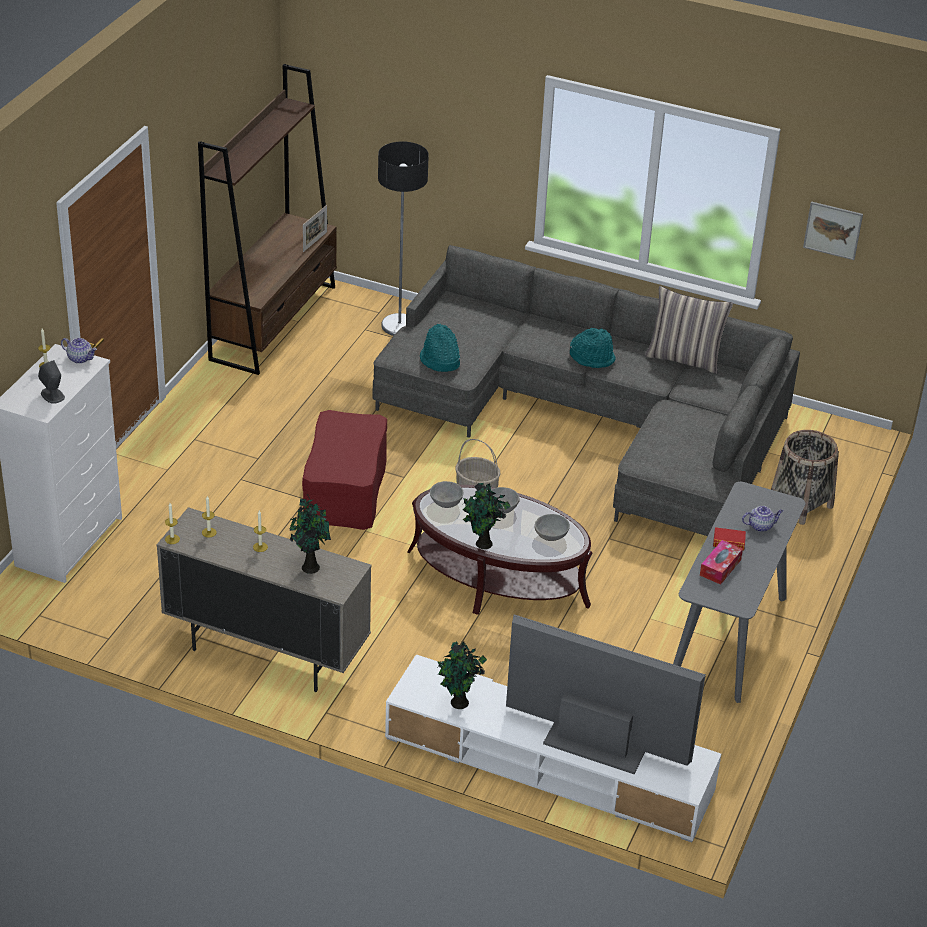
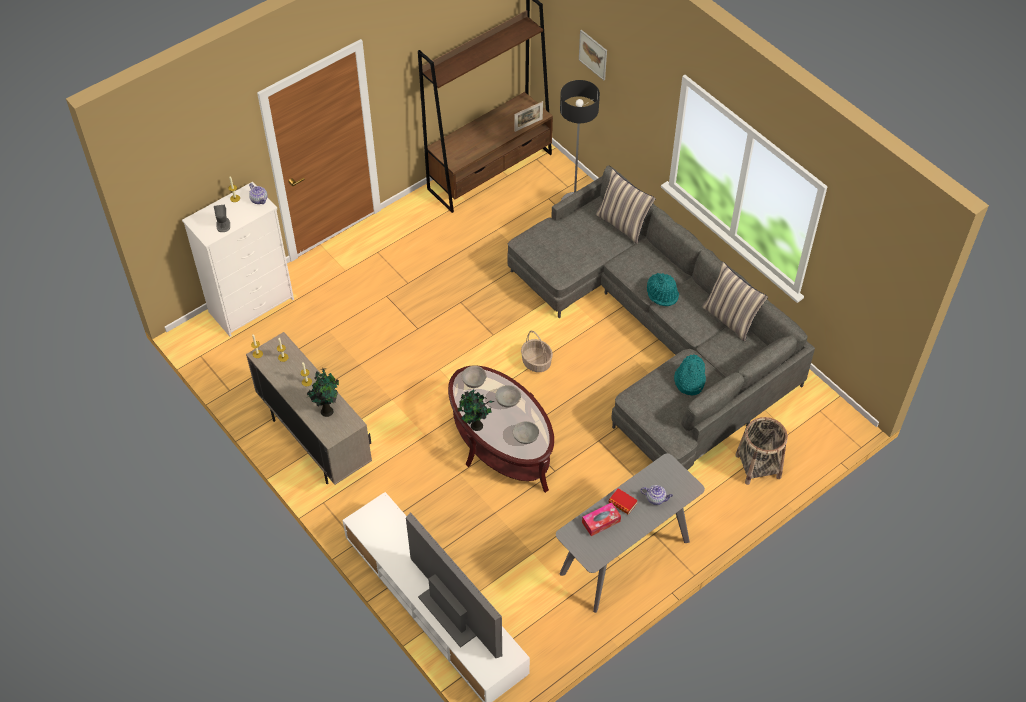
camera: 30 degrees right, 15 degrees up
red ottoman [302,410,387,530] -> none
turquoise hat [420,324,460,372] -> turquoise hat moved to [674,354,706,395]
potted plant [437,641,487,709] -> none
picture [803,201,863,260] -> picture moved to [579,30,607,80]
none -> pillow [596,169,656,244]

